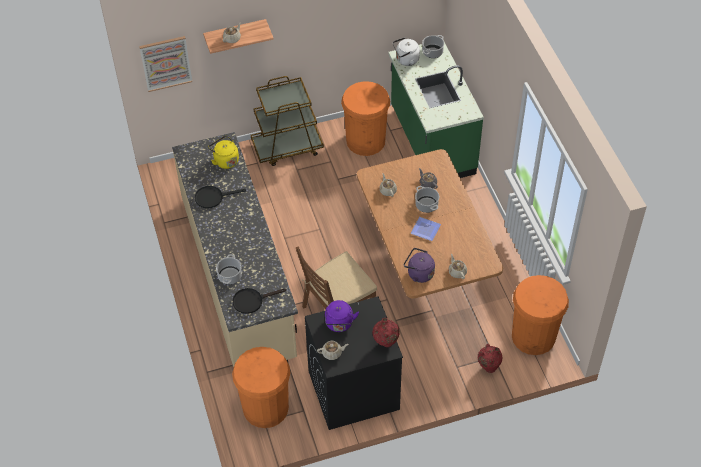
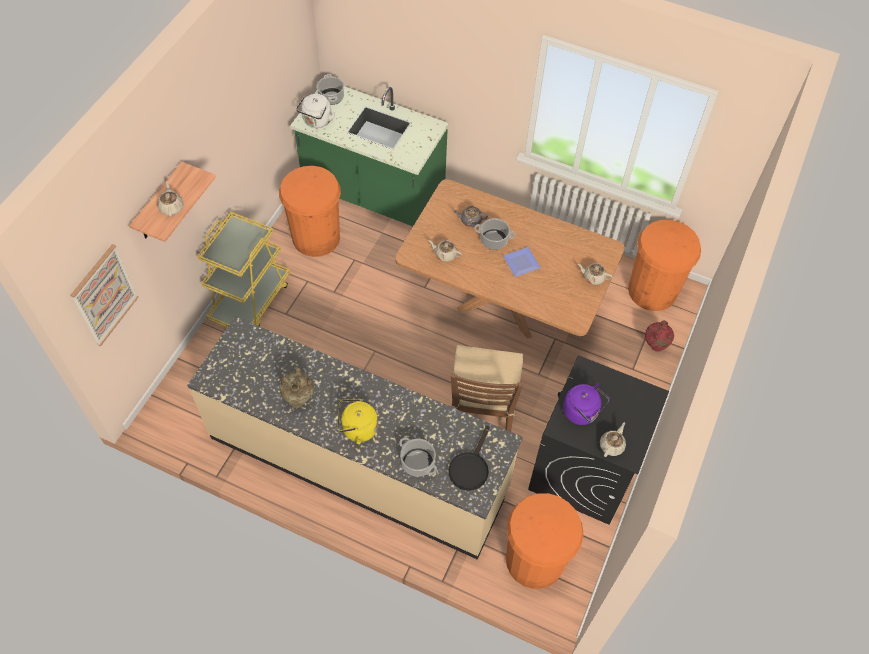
camera: 50 degrees left, 5 degrees up
black frying pan [195,186,246,209] -> beige vase [279,367,314,408]
yellow kettle [208,135,239,169] -> yellow kettle moved to [337,399,378,444]
brown cart [251,76,324,166] -> yellow cart [198,212,290,327]
red vase [373,318,399,347] -> none
purple kettle [404,248,435,283] -> none

